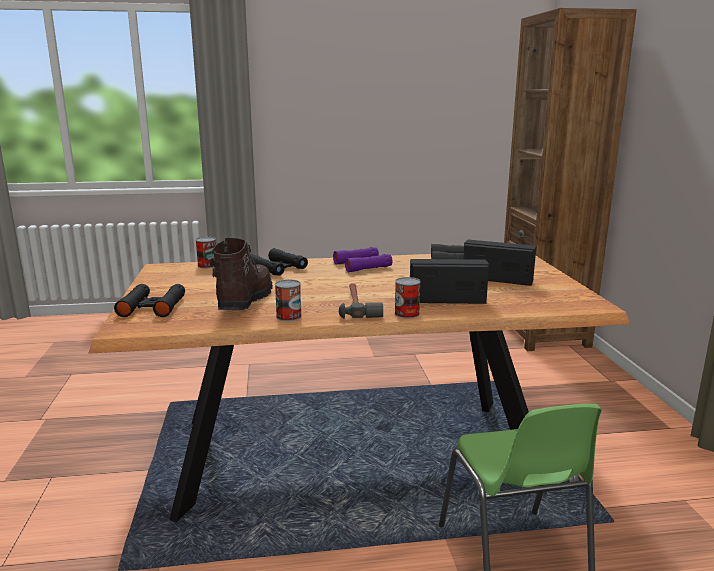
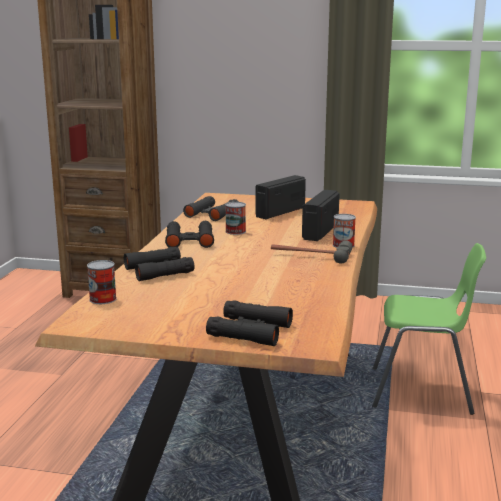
camera: 70 degrees left, 0 degrees up
brown boot [209,238,273,310] -> none
can [275,279,302,321] -> can moved to [225,202,246,235]
purple binoculars [333,247,392,272] -> black binoculars [165,221,214,248]

